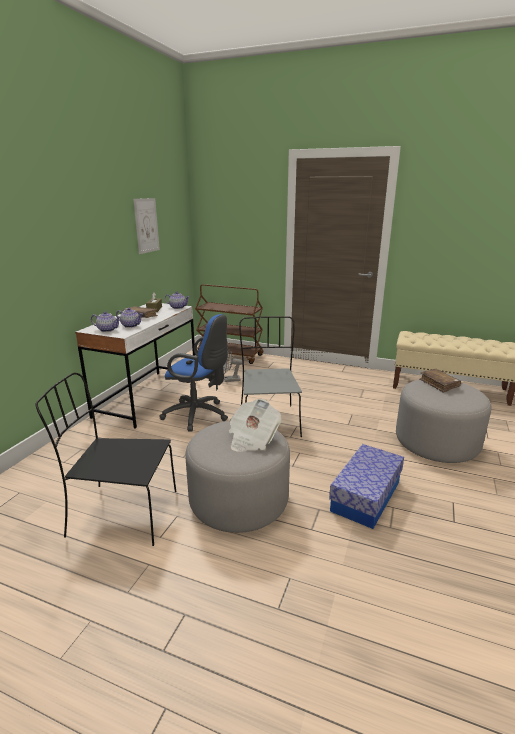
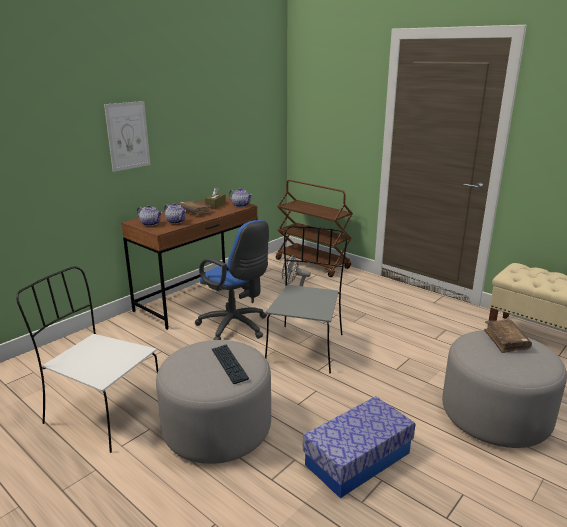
camera: 20 degrees right, 0 degrees up
black chair [35,373,176,546] -> white chair [16,266,158,453]
white desk [75,303,195,429] -> brown desk [121,198,258,330]
picture [133,198,160,254] -> picture moved to [104,101,151,172]
newspaper [228,399,282,452] -> keyboard [212,345,249,384]

